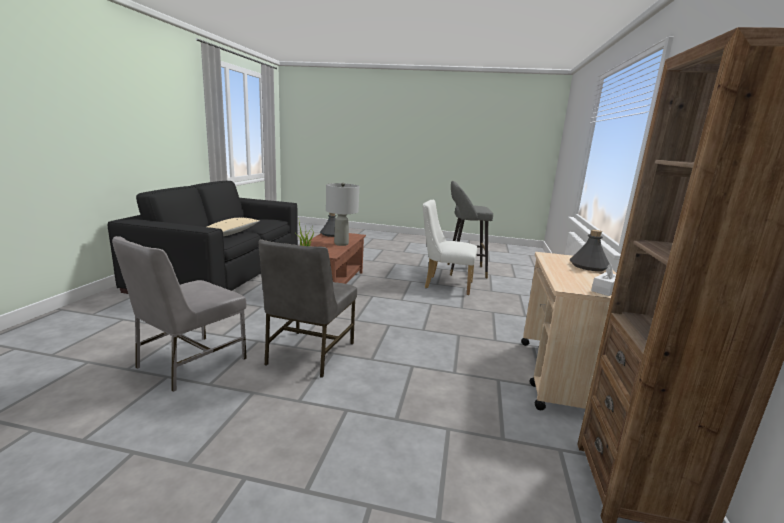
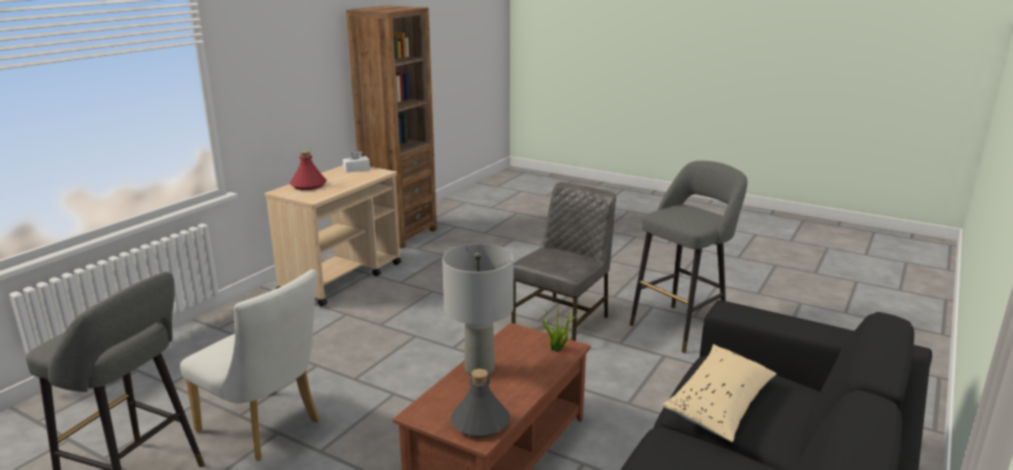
camera: 160 degrees left, 5 degrees up
grey chair [112,236,247,392] -> grey stool [630,161,747,353]
grey bottle [570,229,610,271] -> red bottle [290,150,327,190]

